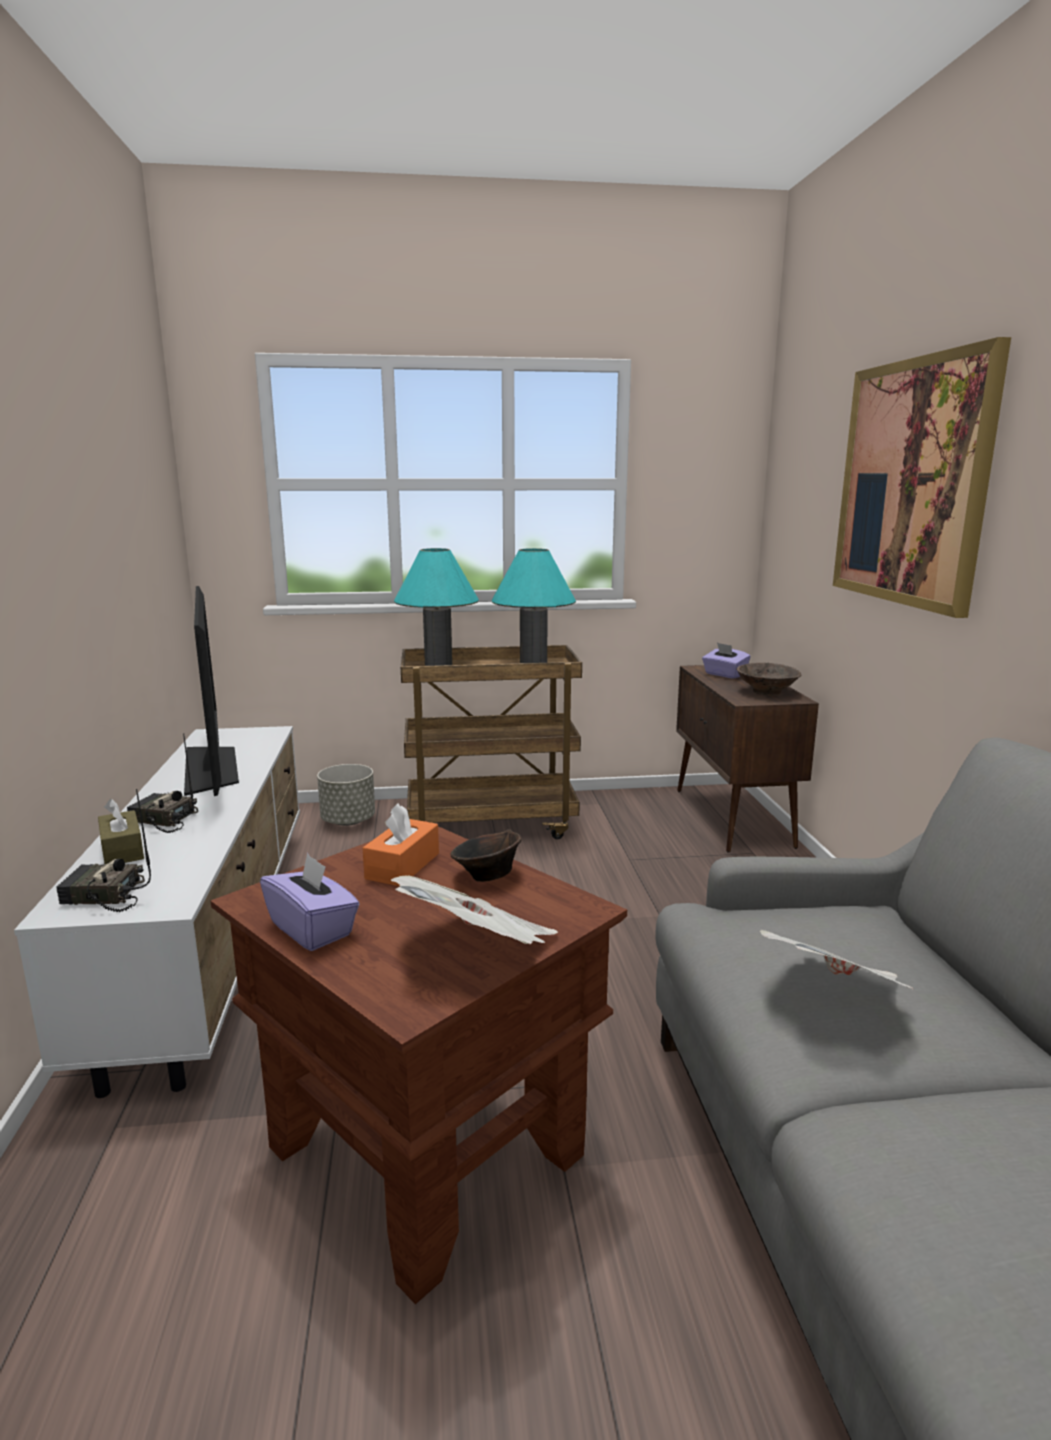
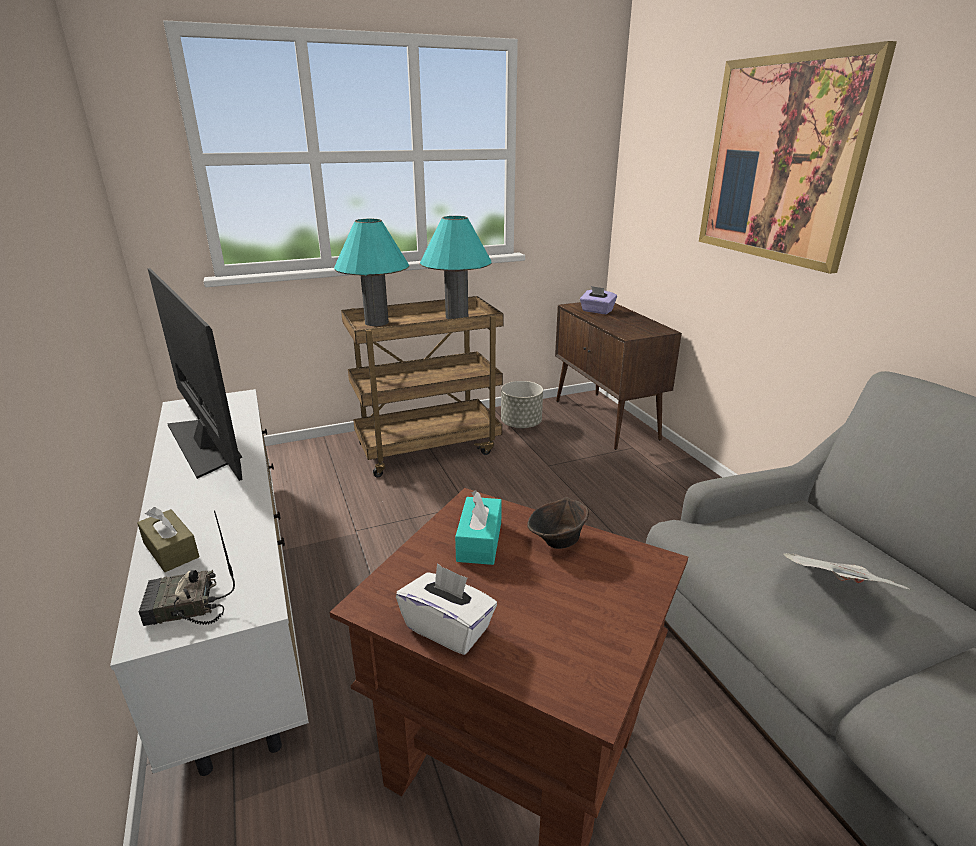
camera: 15 degrees left, 10 degrees up
radio [127,733,198,833] -> none
purple tissue box [260,853,359,951] -> white tissue box [396,563,497,655]
grey planter [317,764,375,826] -> grey planter moved to [501,381,543,429]
orange tissue box [363,804,439,886] -> turquoise tissue box [455,491,502,565]
newspaper [391,875,558,945] -> none
brown bowl [737,663,801,695] -> none

